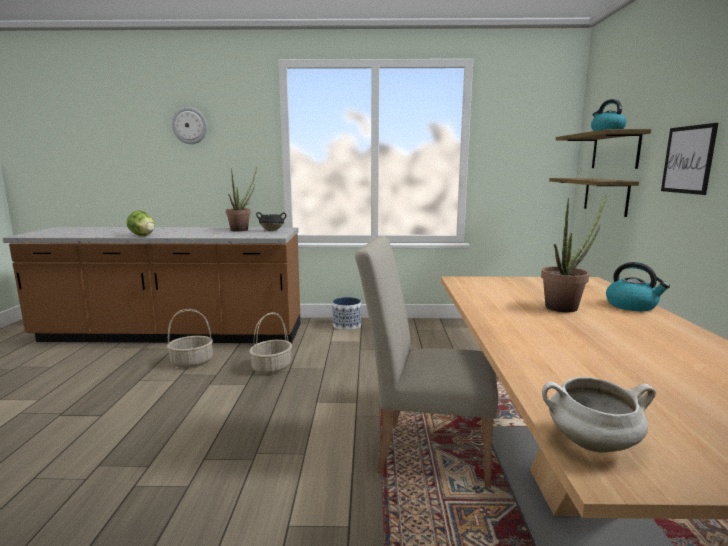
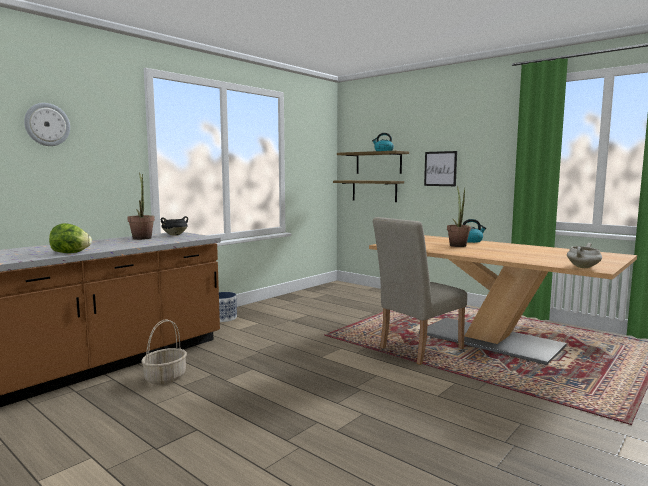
camera: 50 degrees left, 5 degrees down
basket [249,313,292,374] -> none

